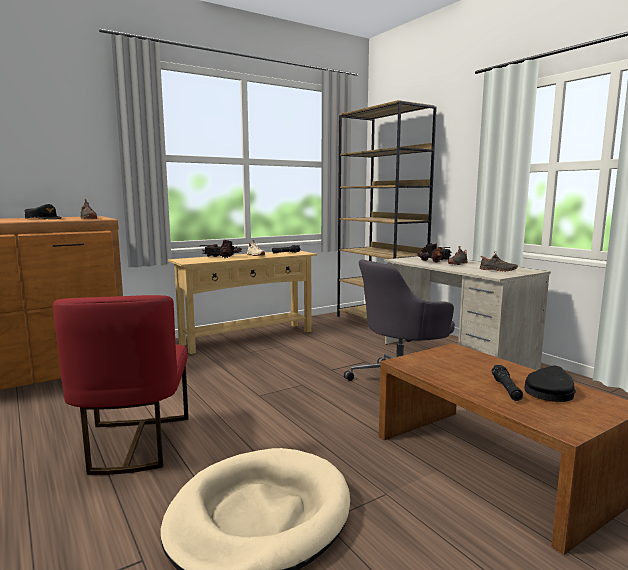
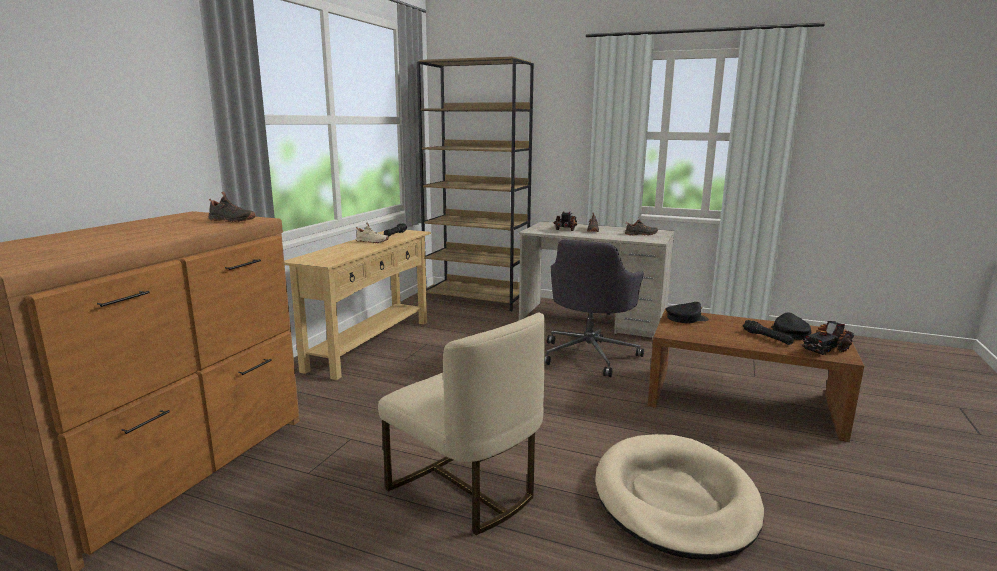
camera: 35 degrees left, 5 degrees up
black cap [25,204,62,219] -> black cap moved to [666,302,709,324]
red chair [53,295,189,475] -> beige chair [378,313,546,535]
toy truck [200,240,242,258] -> toy truck moved to [801,321,854,355]

